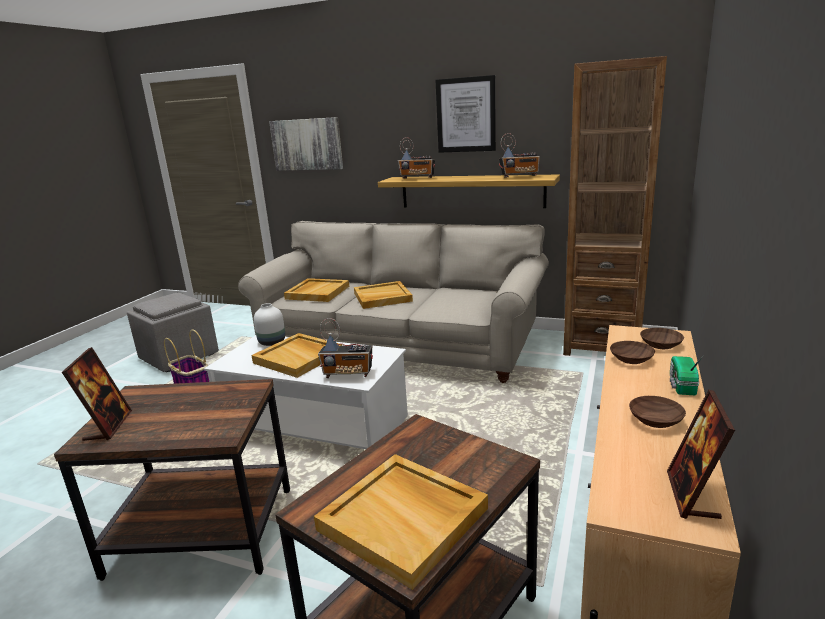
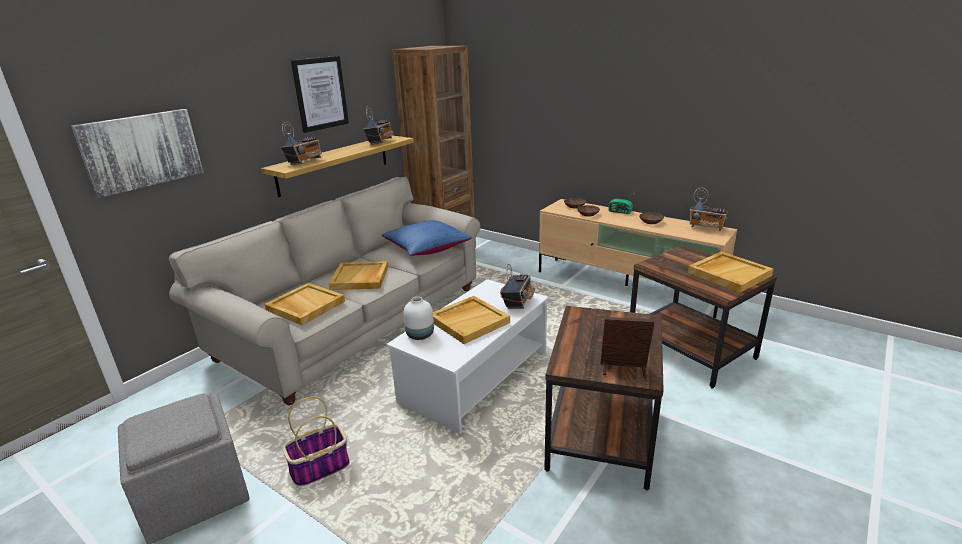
camera: 75 degrees left, 5 degrees up
picture frame [667,389,735,519] -> radio [689,187,728,231]
none -> blue pillow [382,220,473,256]

